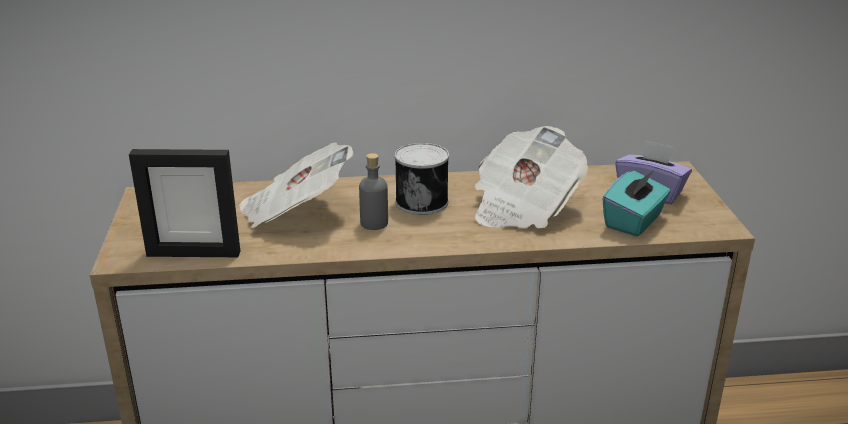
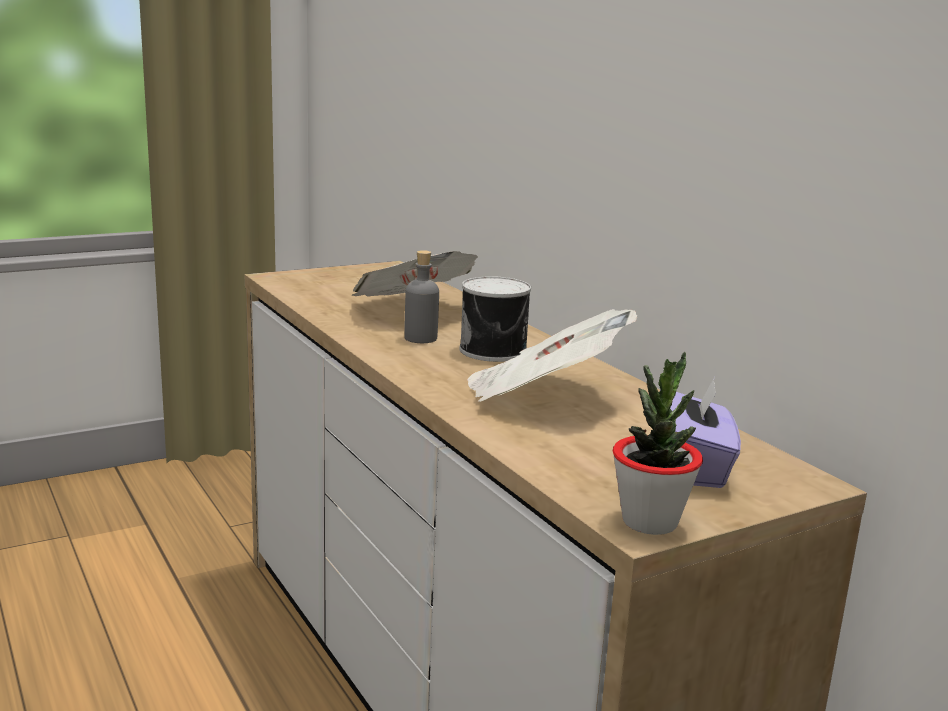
camera: 65 degrees right, 10 degrees down
picture frame [129,149,240,257] -> none
turquoise tissue box [603,169,670,237] -> none
none -> potted plant [613,352,703,535]

